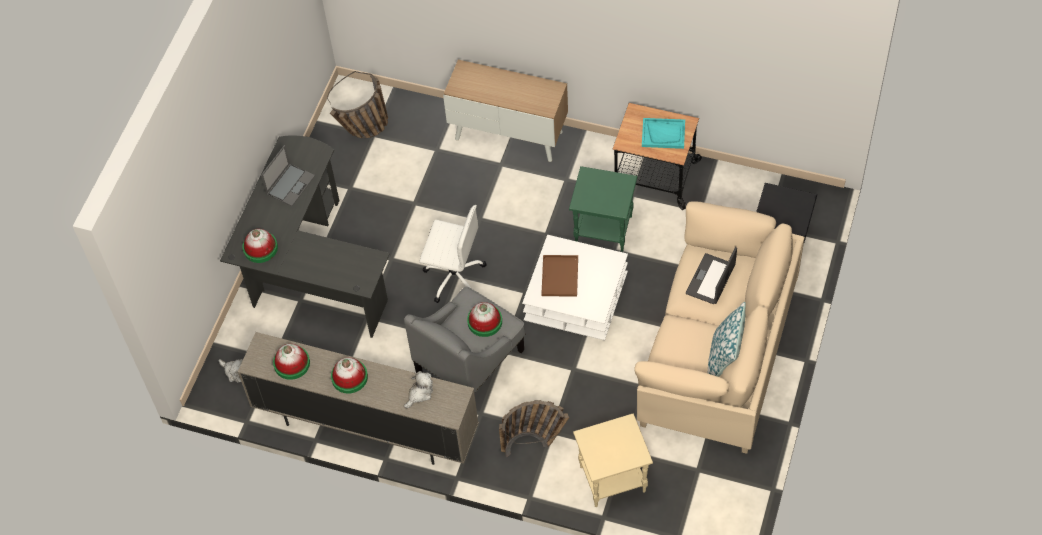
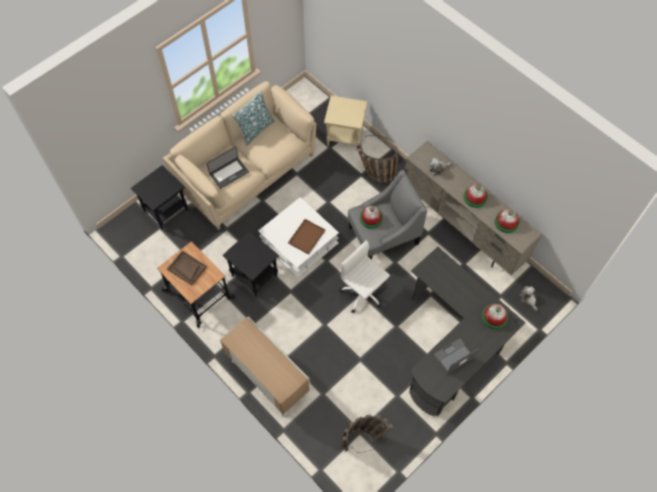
camera: 155 degrees left, 5 degrees up
green side table [569,166,637,252] -> black side table [223,231,279,296]
turquoise tray [642,118,685,149] -> brown tray [167,251,207,285]

